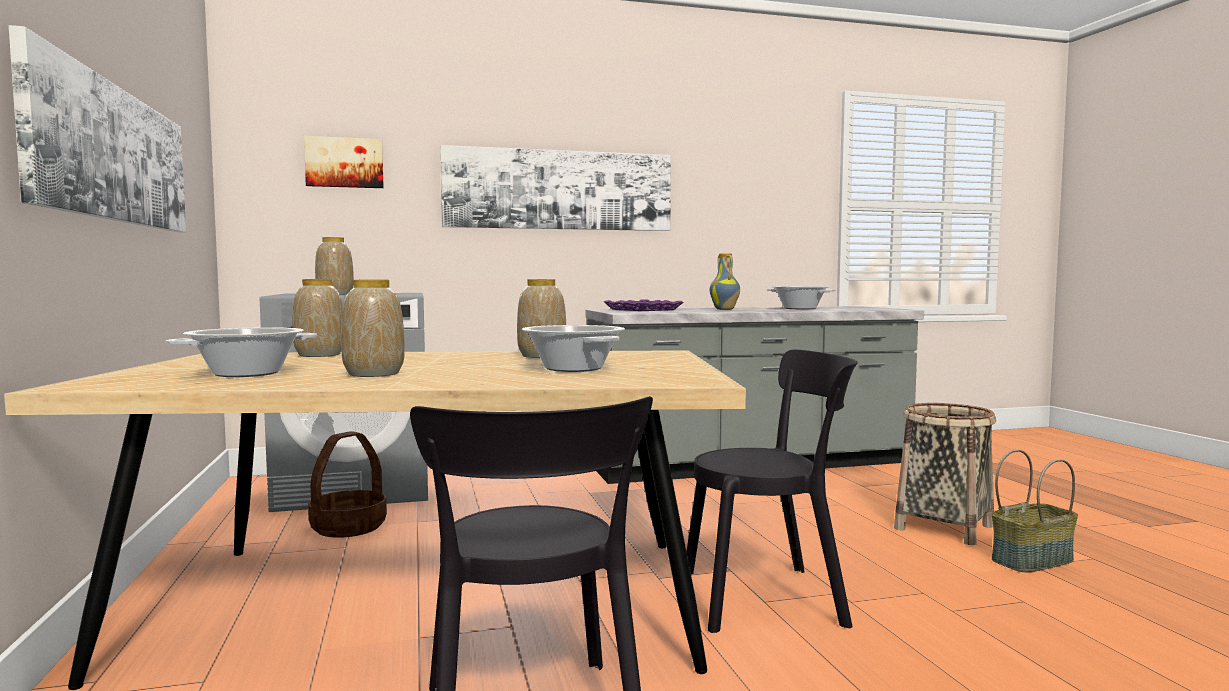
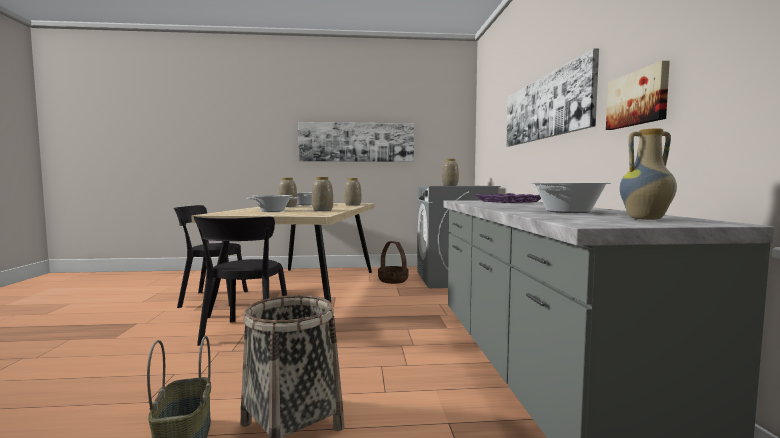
camera: 100 degrees right, 0 degrees up
picture [304,136,384,188] -> picture moved to [606,61,670,130]
vase [710,253,740,310] -> vase moved to [620,128,677,220]

